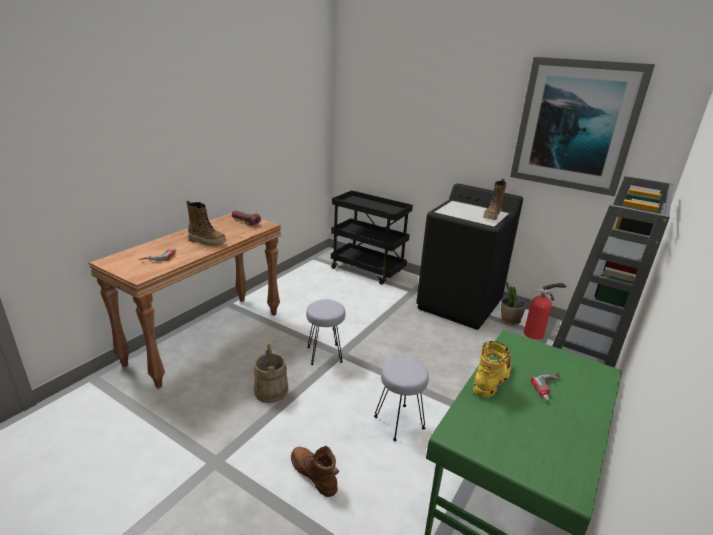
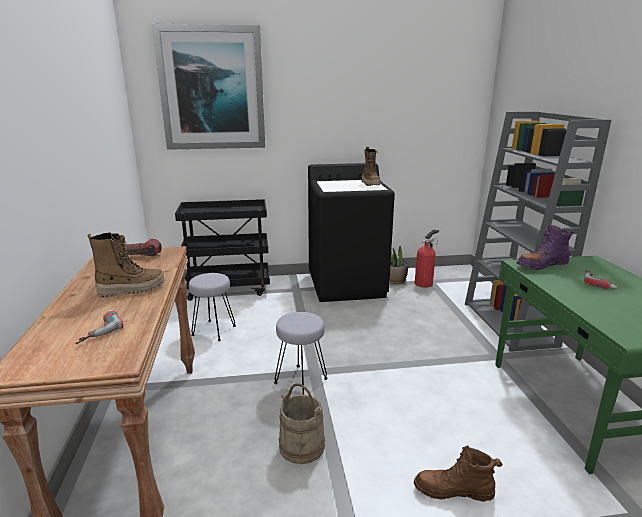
camera: 40 degrees left, 5 degrees down
grey stool [374,357,429,441] -> grey stool moved to [189,273,236,341]
yellow boot [473,341,511,398] -> none
picture [510,57,655,196] -> picture moved to [152,24,265,150]
none -> purple boot [517,225,573,270]

